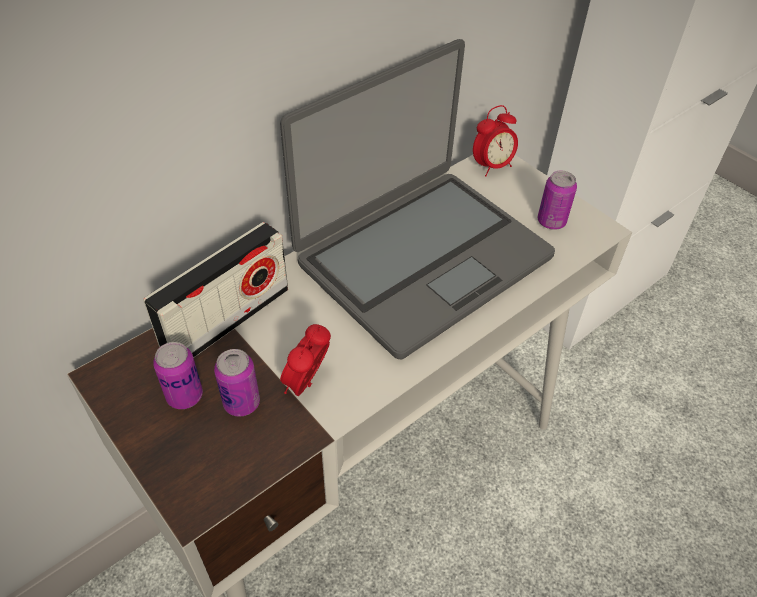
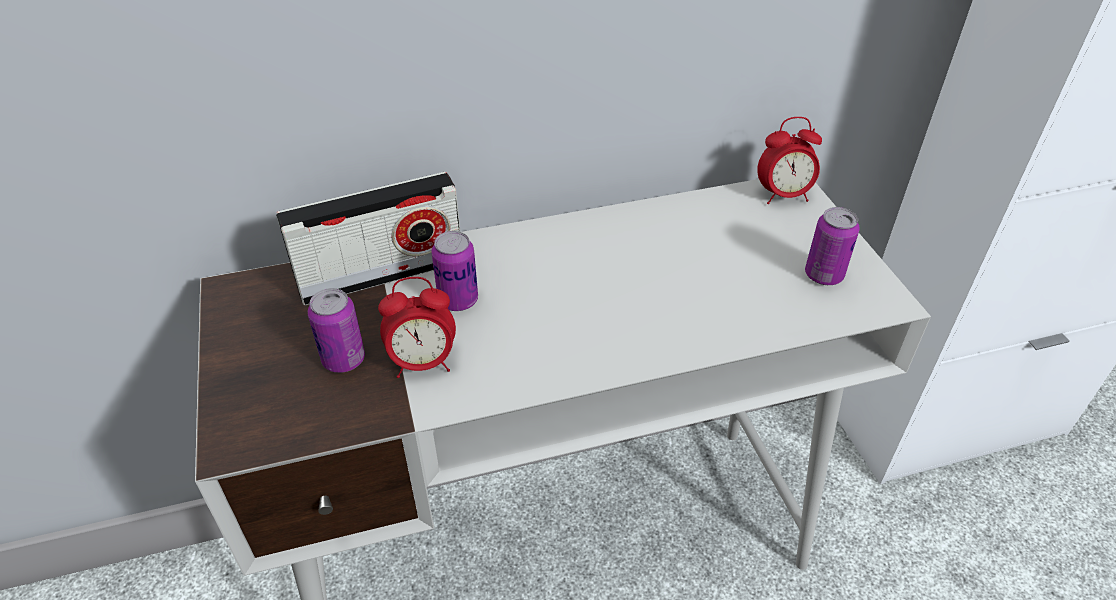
camera: 25 degrees right, 5 degrees down
can [153,342,203,409] -> can moved to [432,231,478,311]
laptop [280,39,555,359] -> none
alarm clock [280,324,331,396] -> alarm clock turned 150 degrees counterclockwise [378,277,456,378]

